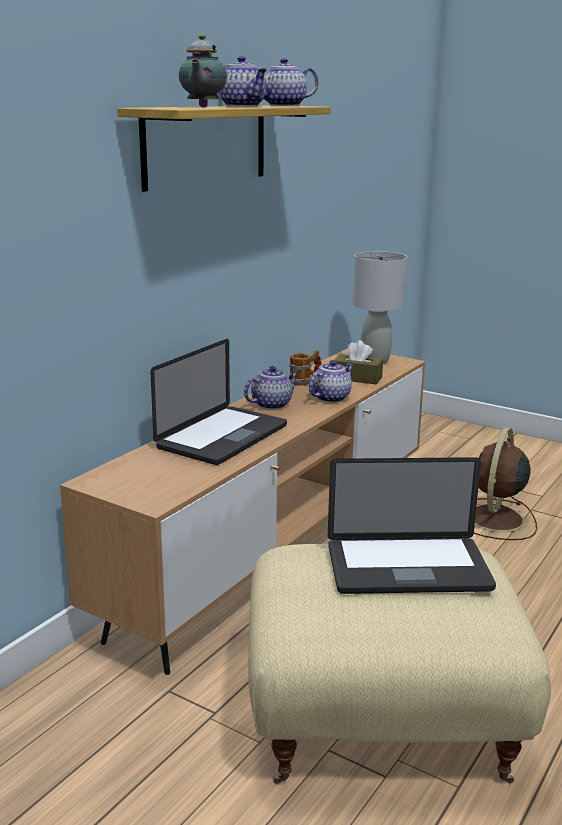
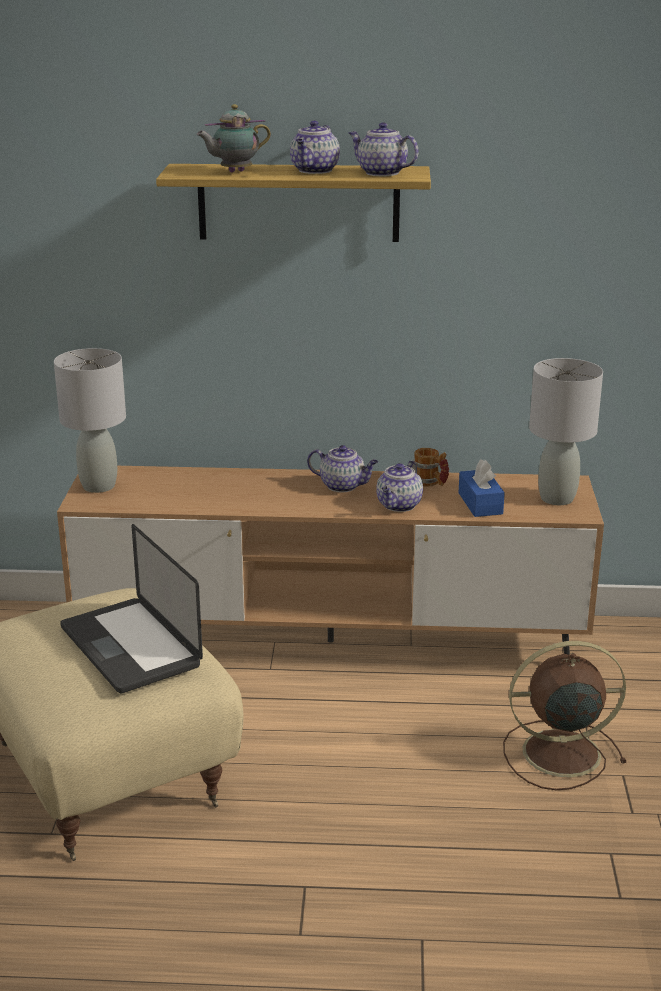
camera: 60 degrees right, 5 degrees up
laptop [150,339,287,465] -> none
teapot [309,360,354,403] -> teapot turned 105 degrees clockwise [376,461,423,512]
brown tissue box [334,340,383,384] -> blue tissue box [459,459,505,517]
none -> grey table lamp [54,348,126,493]

